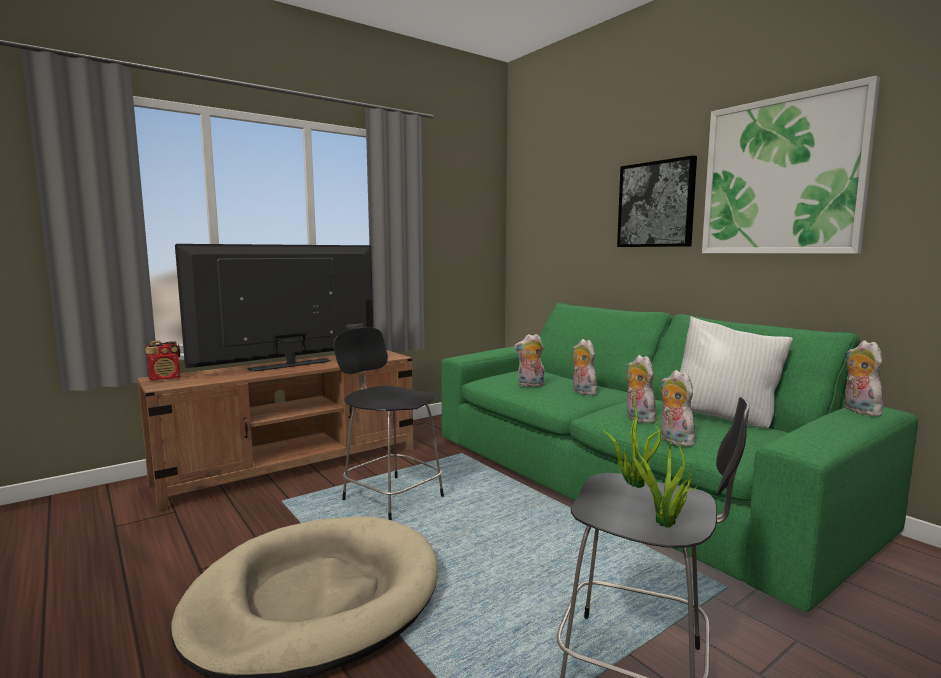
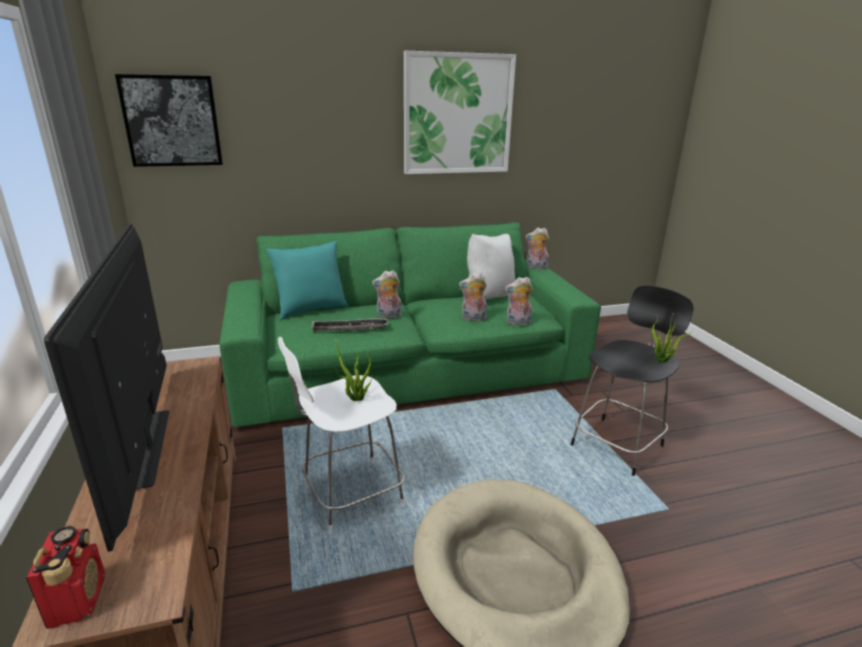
camera: 70 degrees left, 15 degrees up
black stool [334,327,444,520] -> white stool [278,337,405,534]
plush toy [514,334,545,387] -> tray [311,318,388,332]
potted plant [600,384,666,488] -> potted plant moved to [332,332,372,401]
picture [617,155,697,247] -> picture moved to [115,74,223,167]
none -> turquoise pillow [266,241,348,320]

